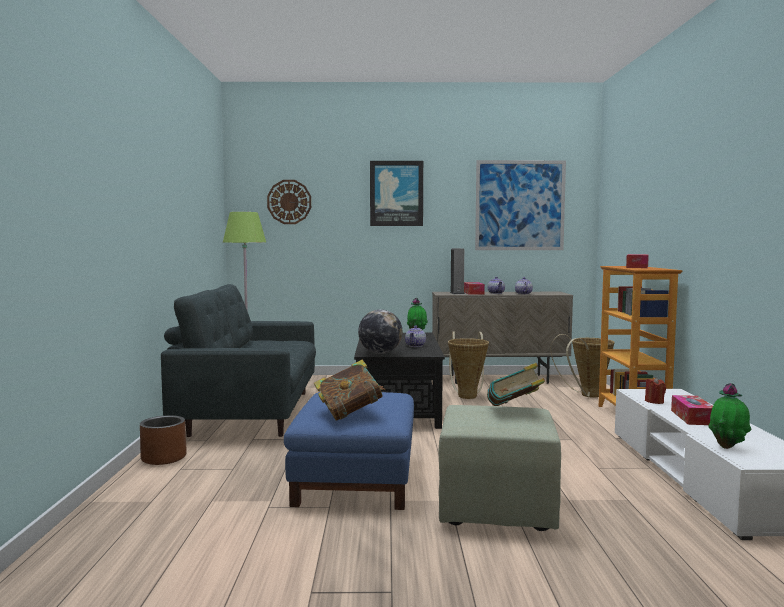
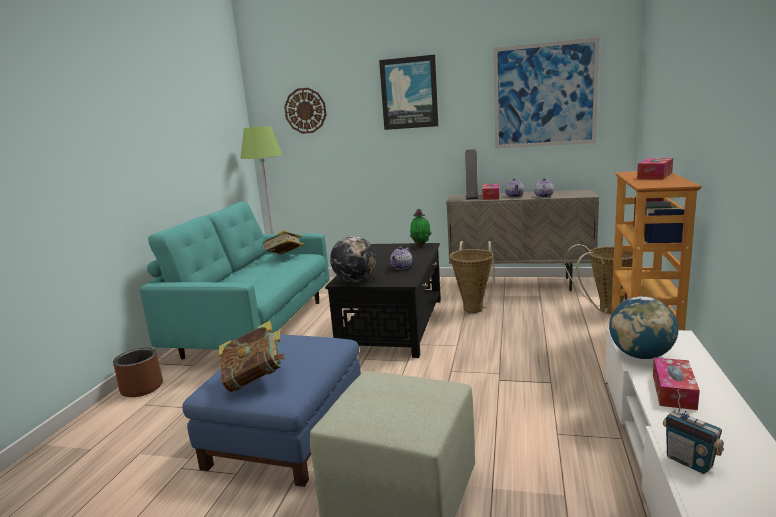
camera: 15 degrees right, 10 degrees up
grey sofa [161,284,316,437] -> turquoise sofa [139,202,330,360]
book [487,363,545,406] -> book moved to [262,230,304,255]
red candle [645,377,666,404] -> globe [609,296,678,359]
potted plant [708,383,752,449] -> radio [663,390,724,474]

